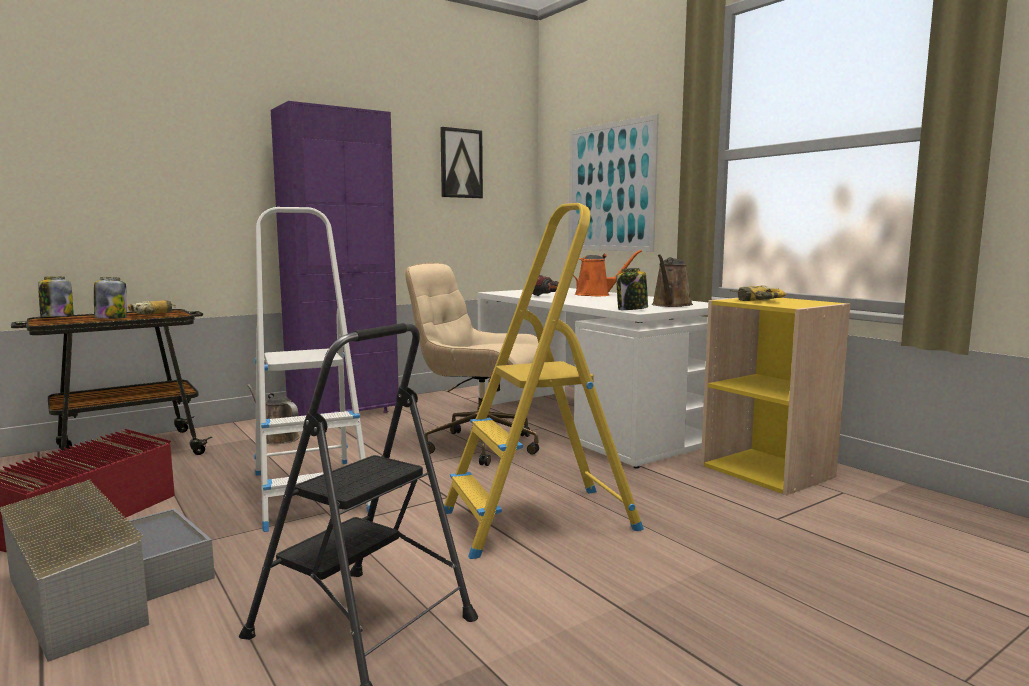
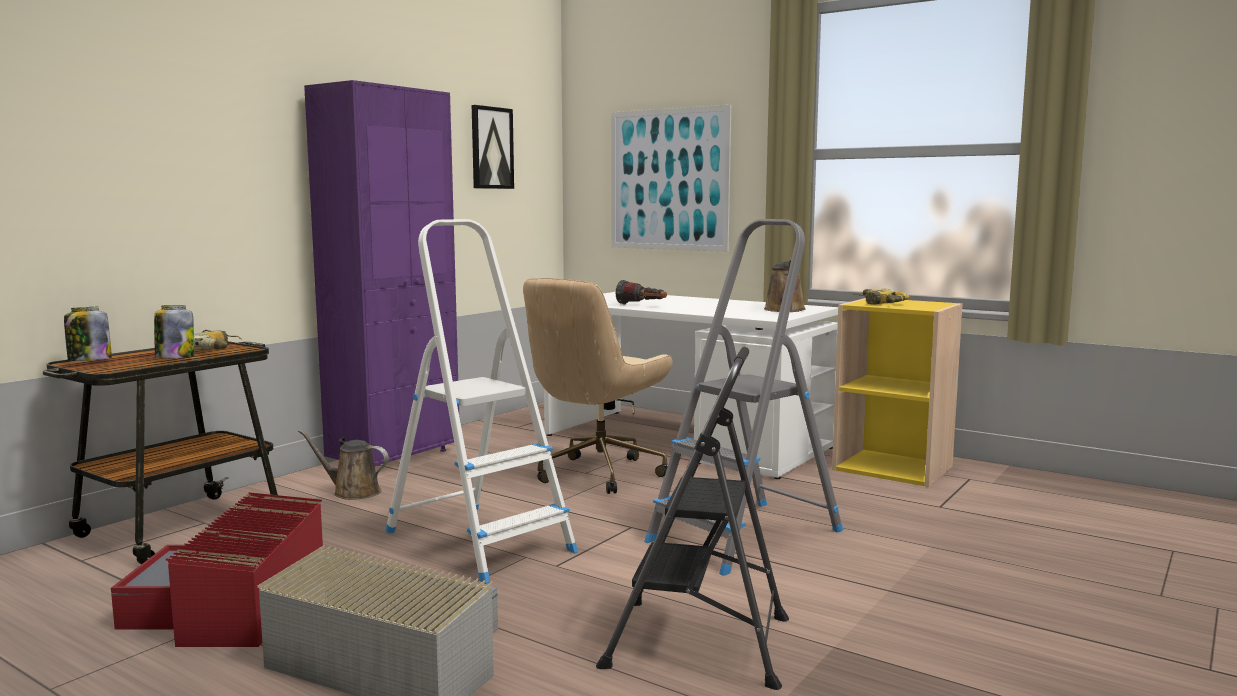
camera: 20 degrees left, 0 degrees up
beige office chair [405,263,539,466] -> beige office chair turned 60 degrees counterclockwise [523,278,673,494]
yellow step ladder [444,203,644,559] -> grey step ladder [644,219,843,575]
orange watering can [573,250,642,296] -> none
jar [616,268,648,310] -> none

